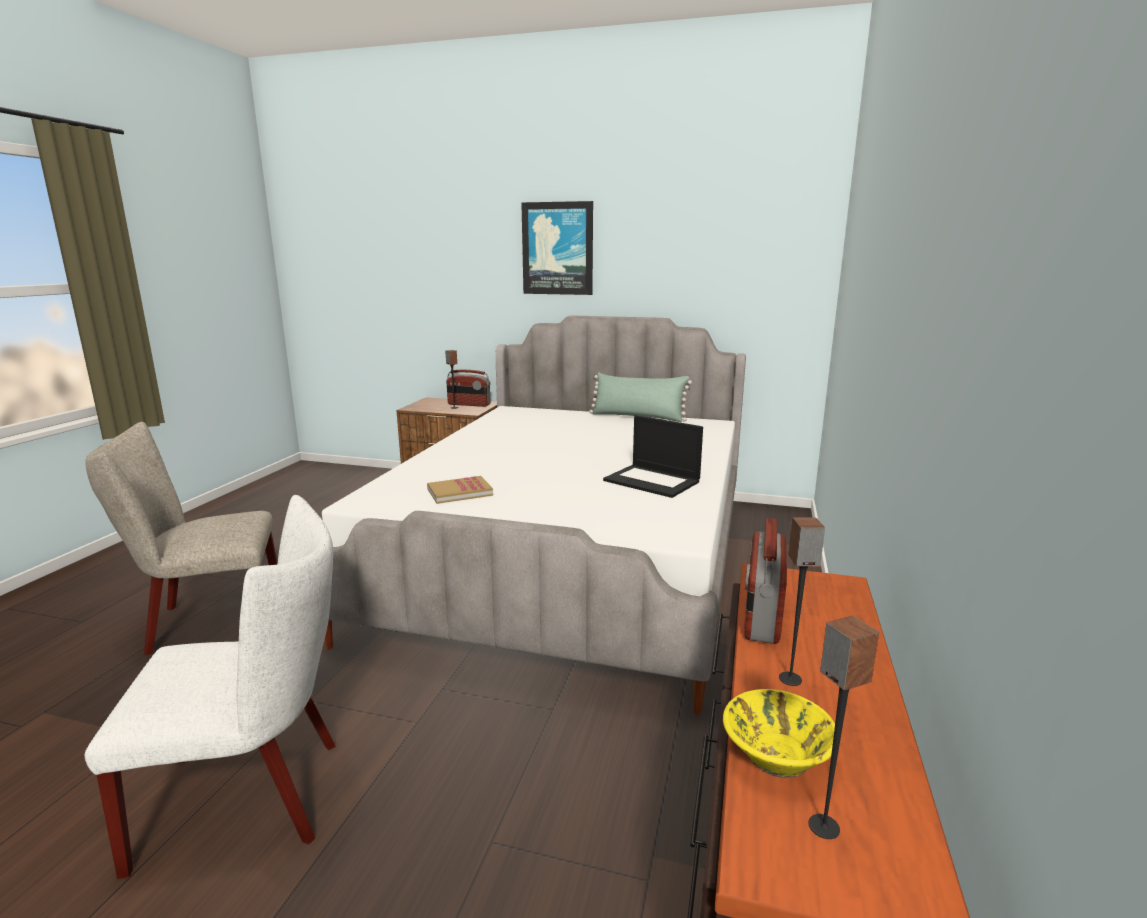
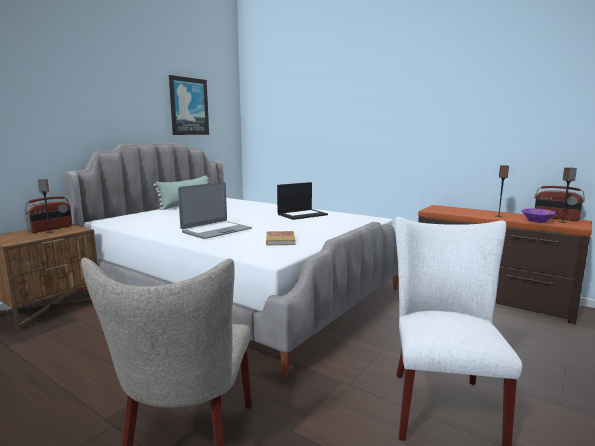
camera: 70 degrees left, 5 degrees down
picture [521,201,593,295] -> picture moved to [169,75,209,135]
yellow bowl [723,689,835,778] -> purple bowl [522,208,556,223]
radio [744,518,787,644] -> radio moved to [535,186,585,221]
none -> laptop [178,182,252,239]

